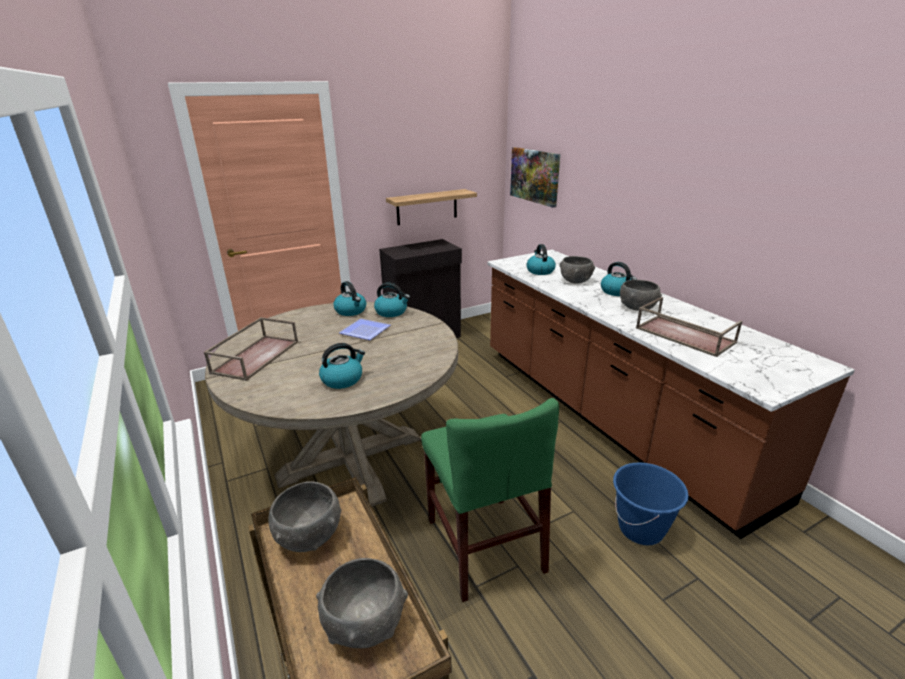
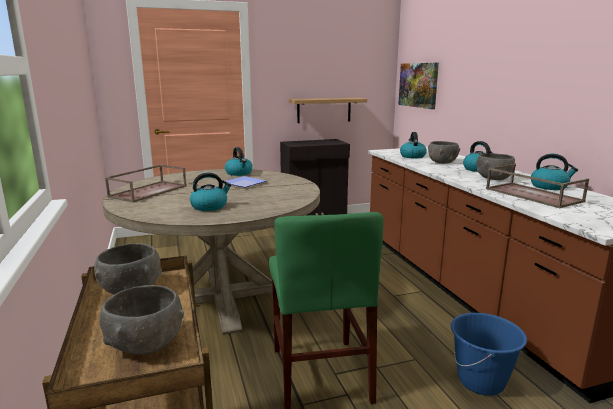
camera: 10 degrees right, 10 degrees down
kettle [374,283,410,317] -> kettle moved to [531,154,578,190]

